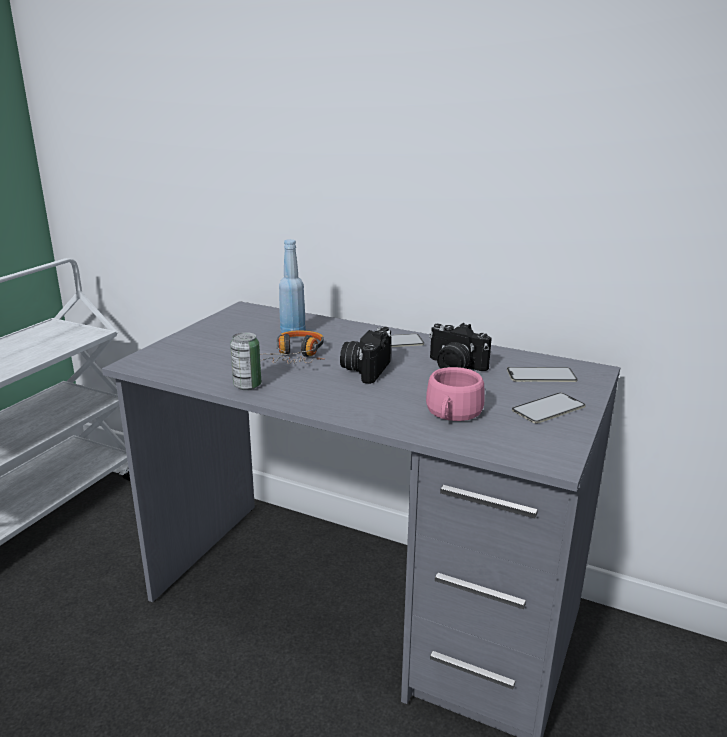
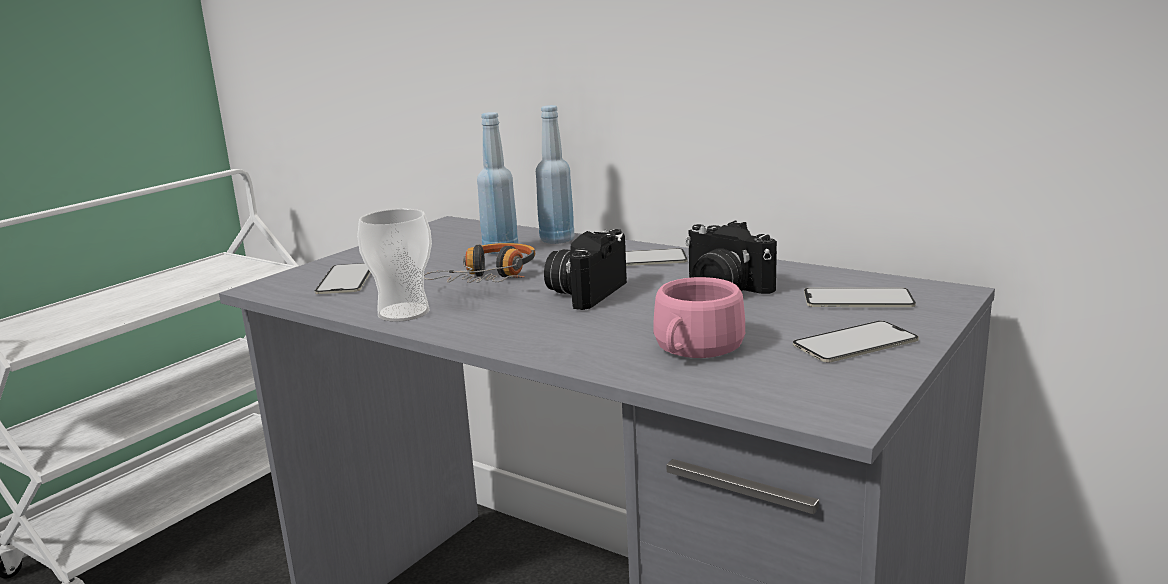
camera: 10 degrees right, 5 degrees down
can [230,332,261,390] -> cup [357,209,432,322]
none -> phone [315,263,371,294]
none -> blue bottle [536,105,575,244]

